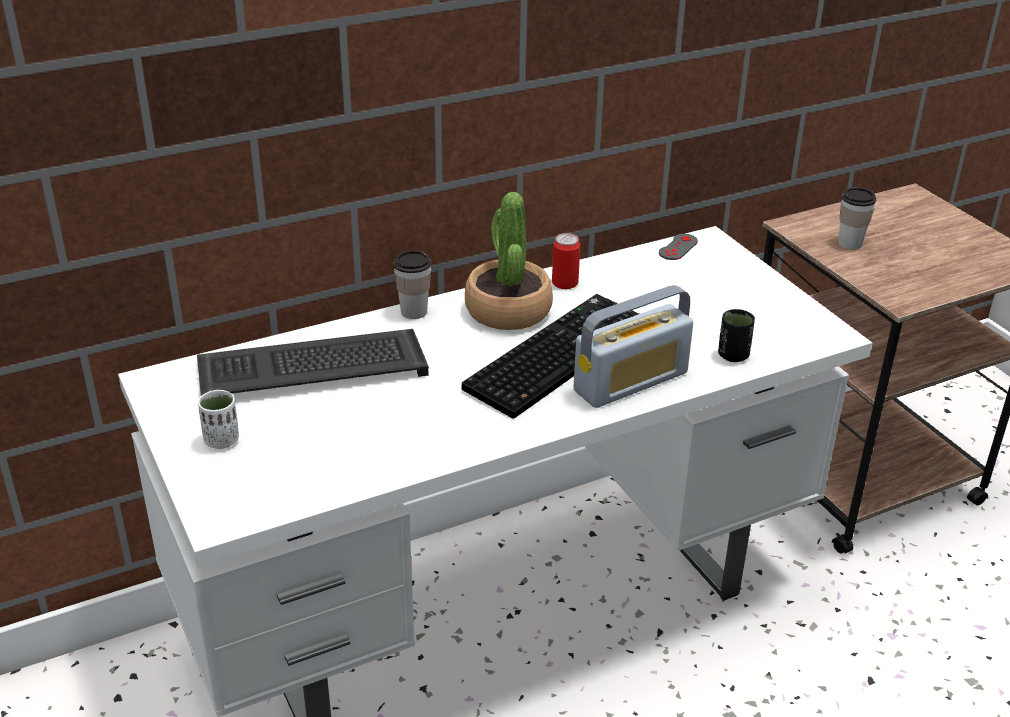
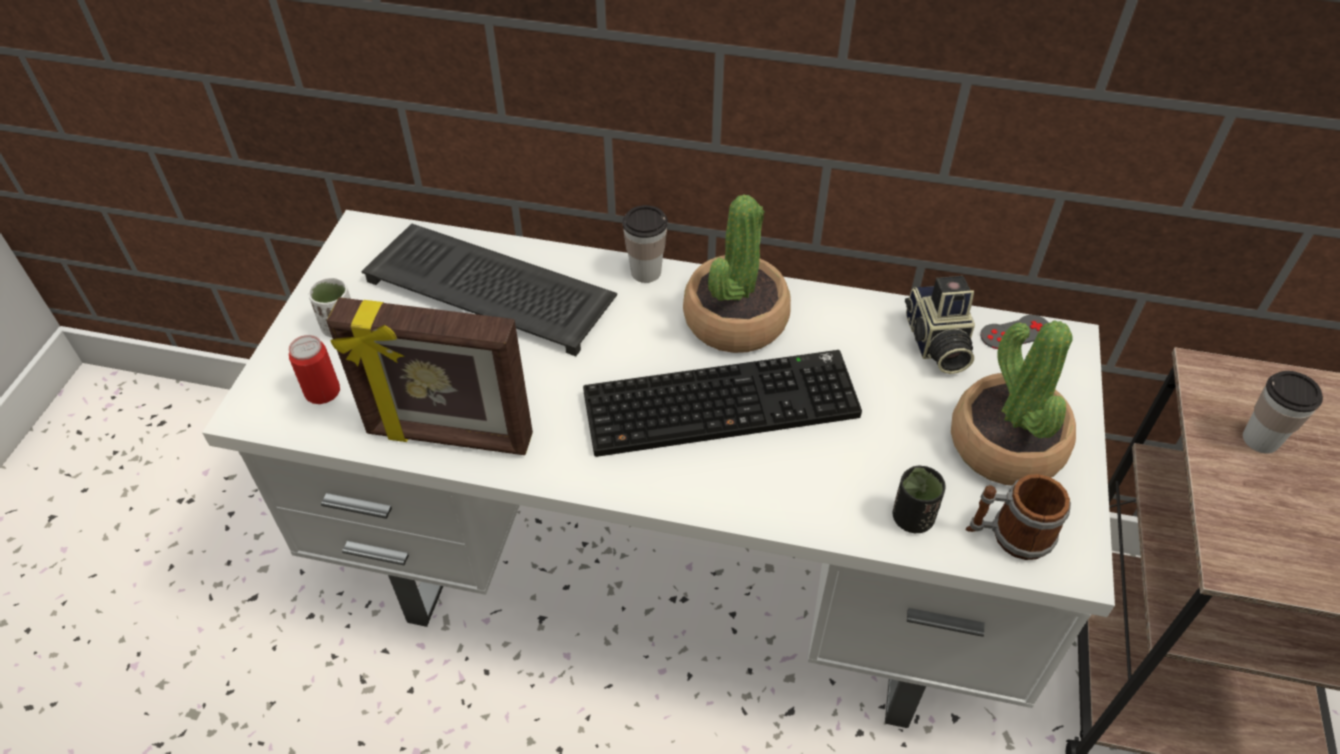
camera: 40 degrees right, 15 degrees up
can [552,233,580,289] -> can moved to [289,335,340,404]
radio [573,285,693,408] -> none
none -> picture frame [327,297,533,455]
none -> camera [905,276,975,374]
none -> potted plant [951,320,1076,486]
none -> mug [966,474,1071,560]

